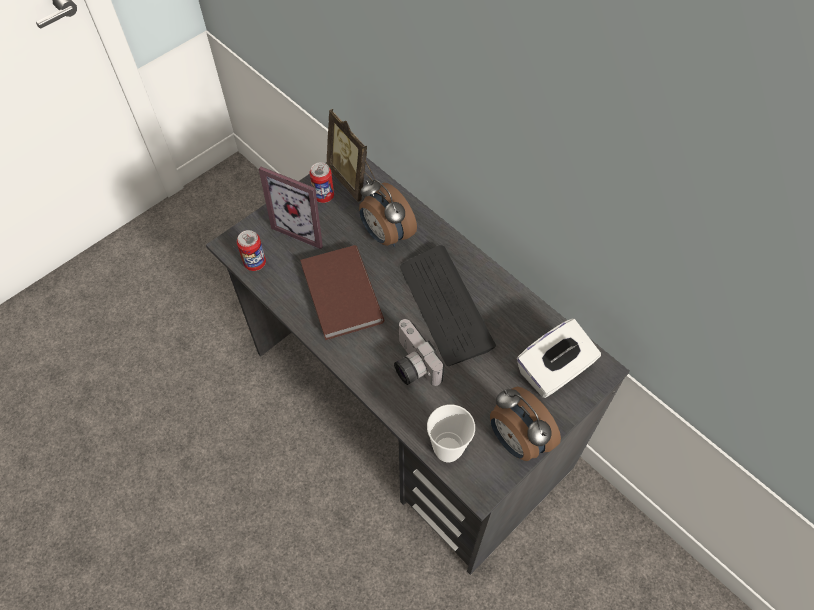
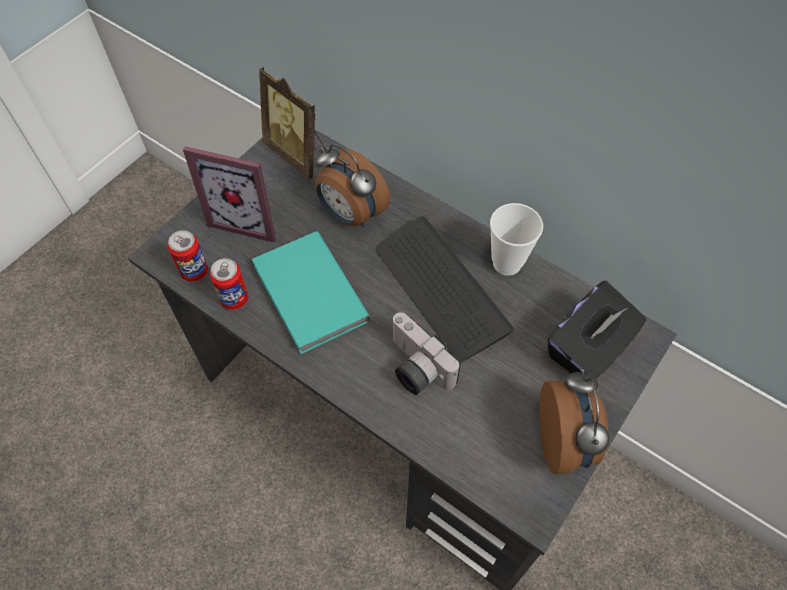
camera: 10 degrees left, 0 degrees up
brown book [300,245,384,340] -> turquoise book [252,231,370,354]
can [309,162,334,203] -> can moved to [210,258,248,310]
cup [427,404,475,462] -> cup moved to [490,203,543,276]
alarm clock [490,387,561,461] -> alarm clock turned 135 degrees counterclockwise [539,369,610,474]
white tissue box [517,318,601,398] -> black tissue box [548,281,646,378]

